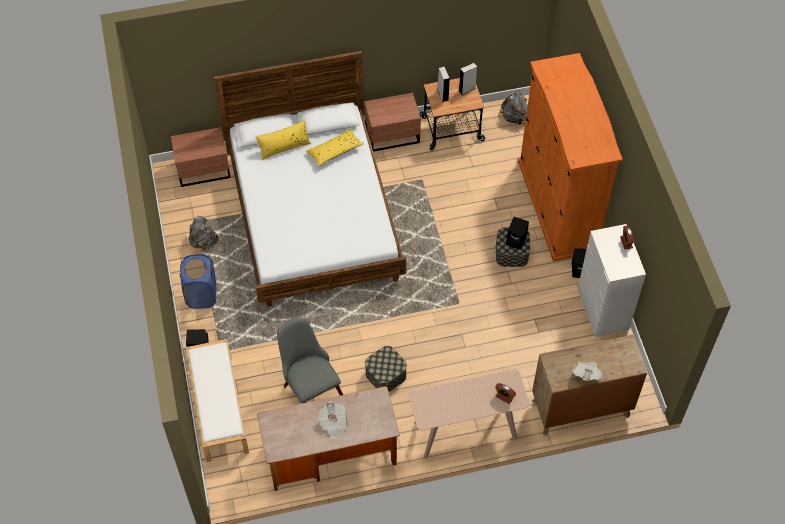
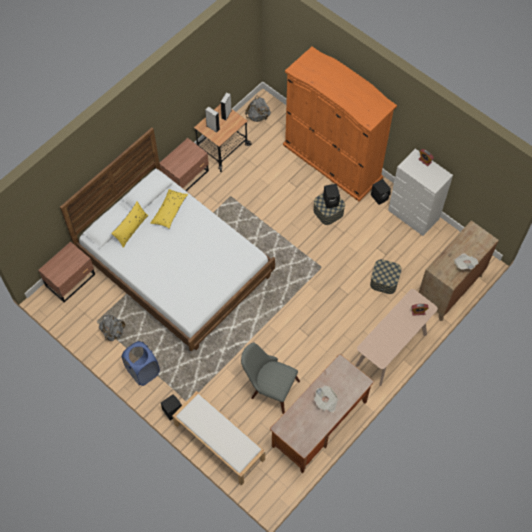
camera: 35 degrees left, 5 degrees up
storage box [365,346,407,392] -> storage box moved to [370,259,402,294]

